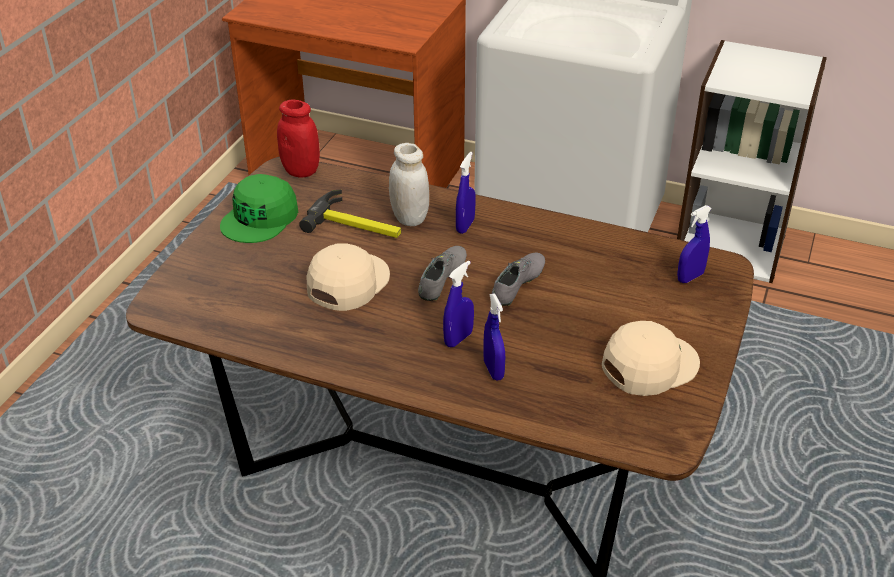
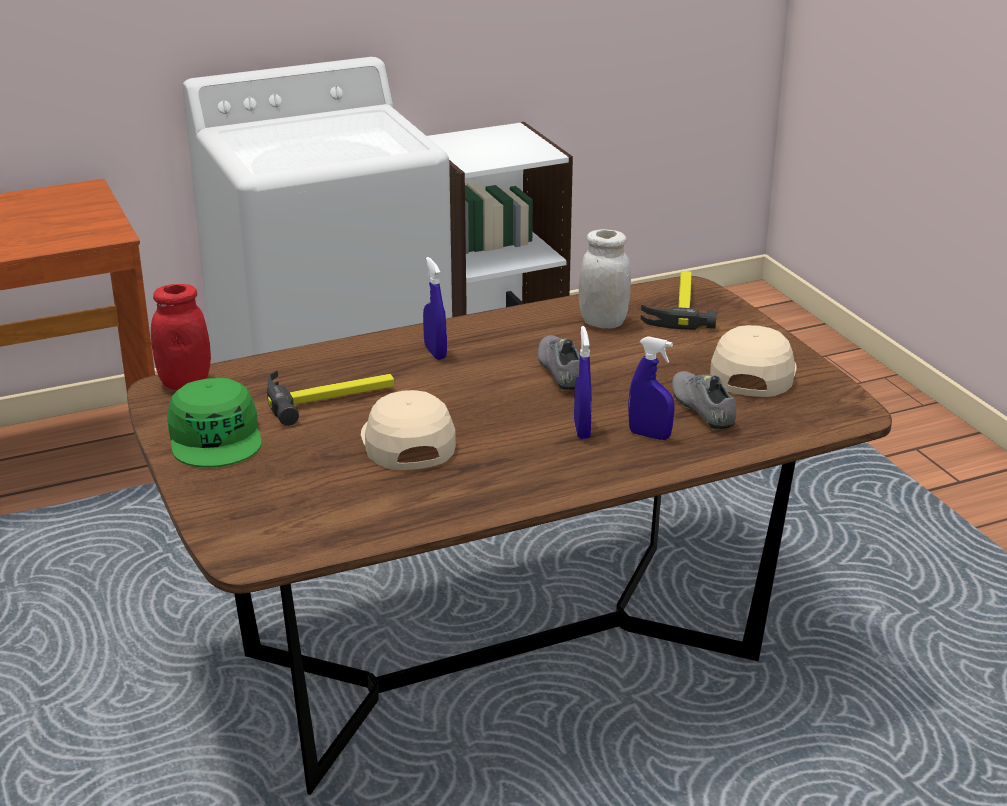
camera: 45 degrees left, 10 degrees down
white jar [389,143,429,226] -> white jar moved to [579,229,631,329]
grey shoe [418,246,467,301] -> grey shoe moved to [672,371,736,430]
blue spray bottle [677,205,712,283] -> hammer [641,271,716,330]

